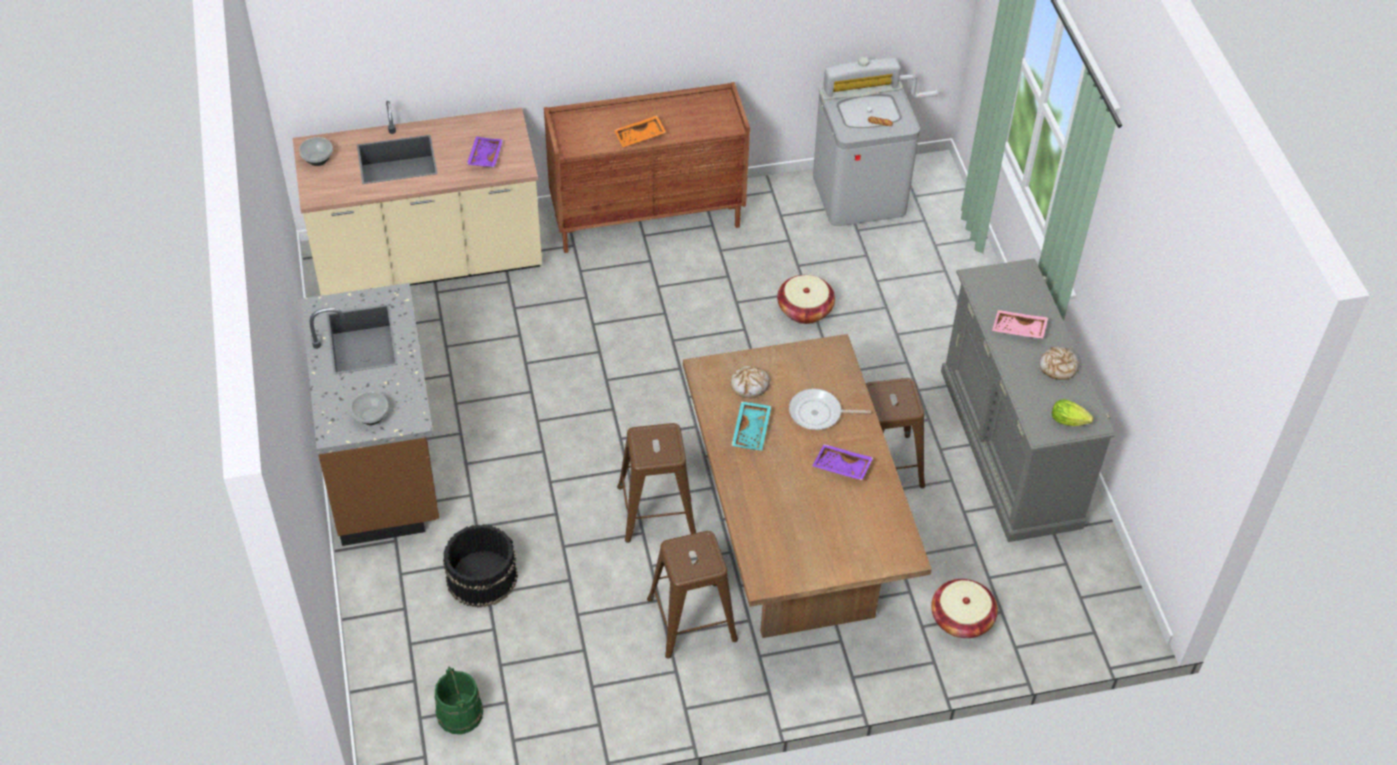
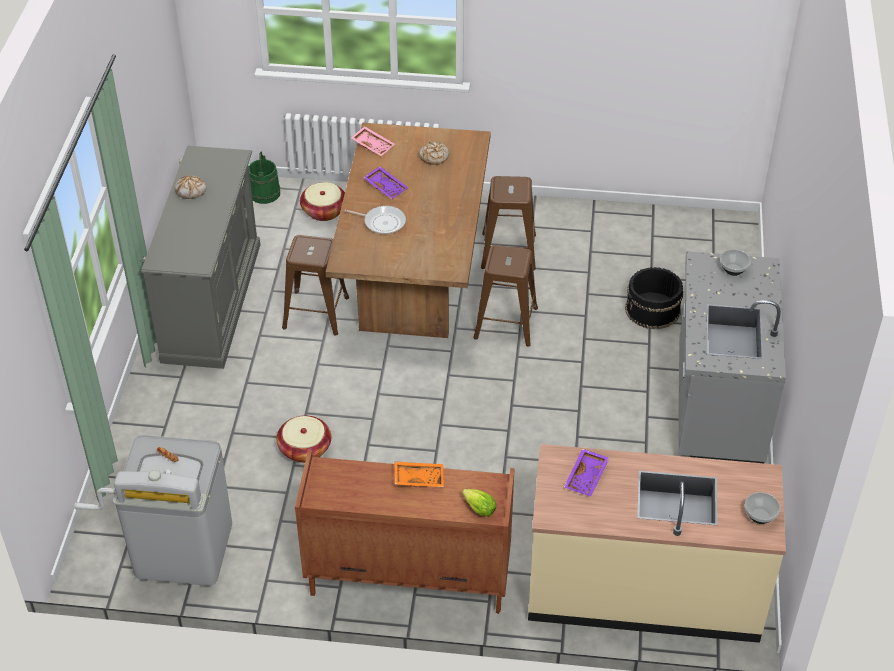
camera: 160 degrees left, 5 degrees down
brown counter [301,283,439,546] -> grey counter [678,251,786,463]
green bucket [435,666,483,734] -> green bucket moved to [249,152,280,204]
bread [731,366,770,398] -> bread moved to [419,141,449,165]
turquoise tray [731,401,772,450] -> none
pink tray [992,310,1048,339] -> pink tray moved to [351,126,395,156]
lettuce [1052,399,1094,426] -> lettuce moved to [462,489,496,516]

